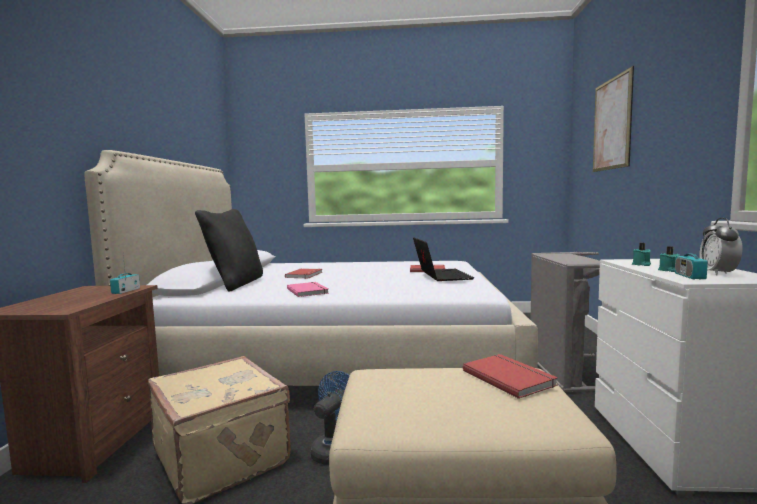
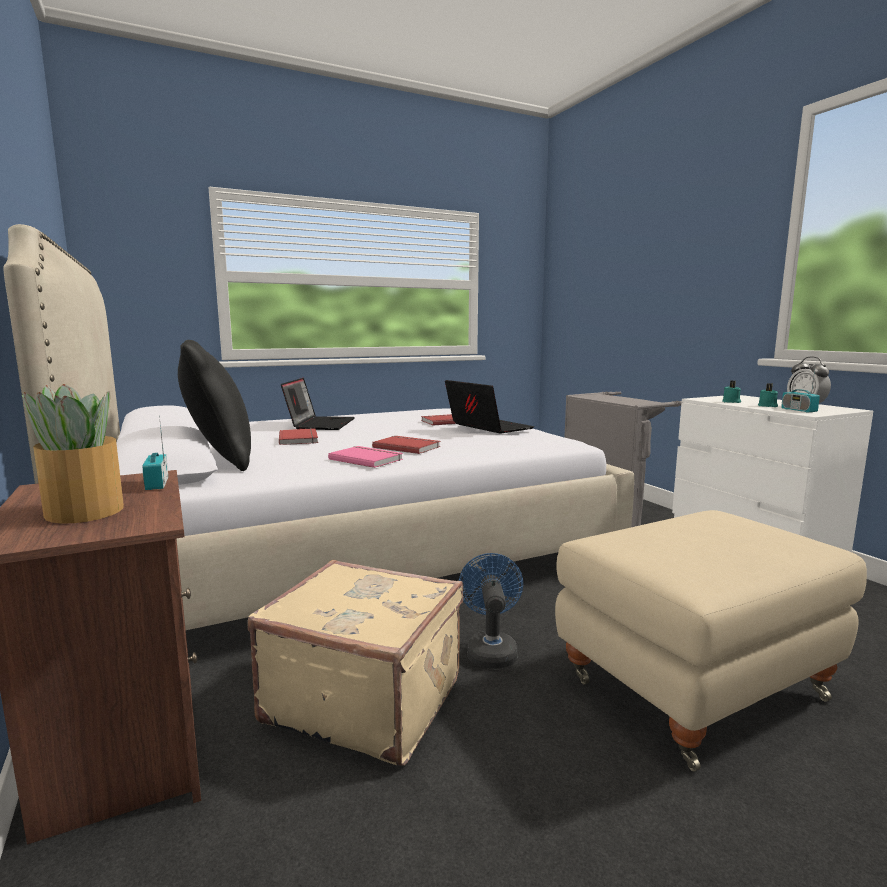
camera: 30 degrees left, 5 degrees up
red book [463,354,558,399] -> red book moved to [372,436,440,454]
picture [593,66,634,172] -> none
none -> potted plant [22,384,124,524]
none -> laptop [281,378,355,430]

